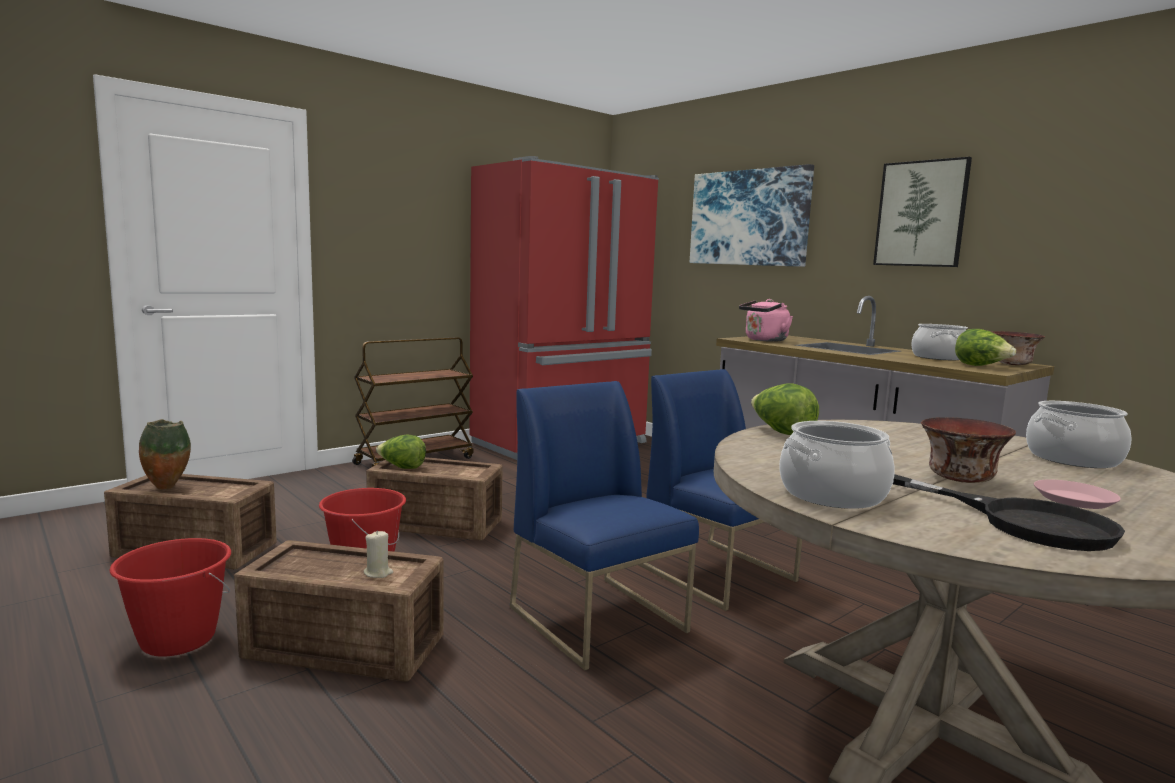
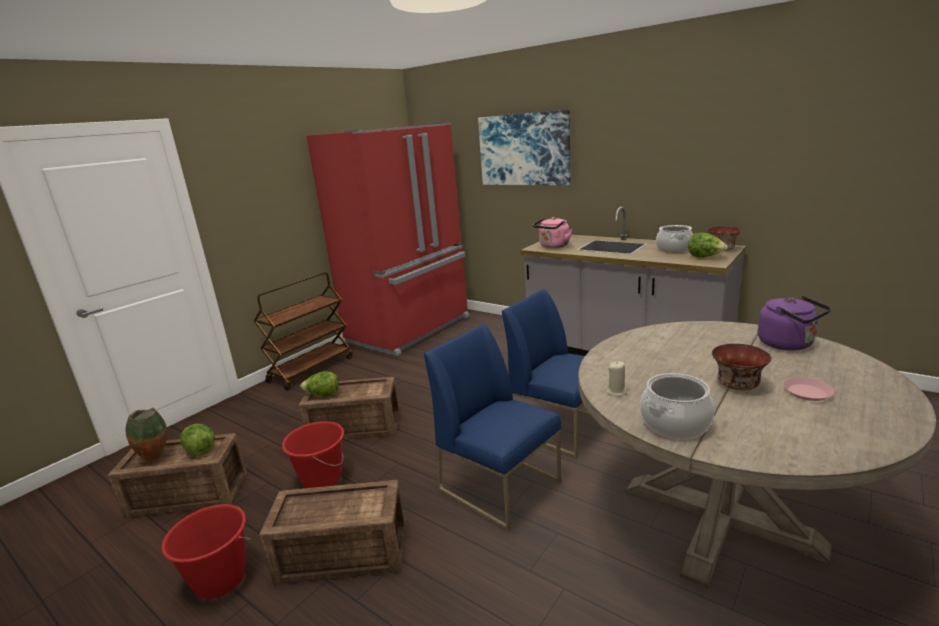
camera: 10 degrees left, 10 degrees up
beige candle [364,530,393,578] -> beige candle moved to [607,361,627,396]
lettuce [751,383,819,435] -> lettuce moved to [180,424,215,456]
picture [873,157,972,267] -> none
black frying pan [893,474,1125,551] -> none
cooking pot [1026,401,1132,468] -> purple kettle [758,296,831,351]

